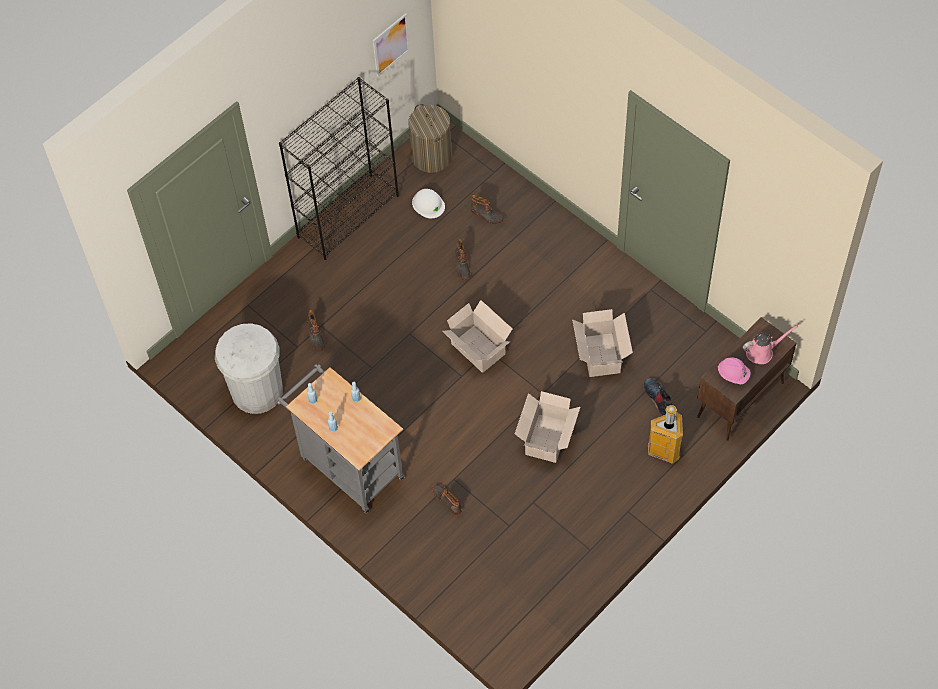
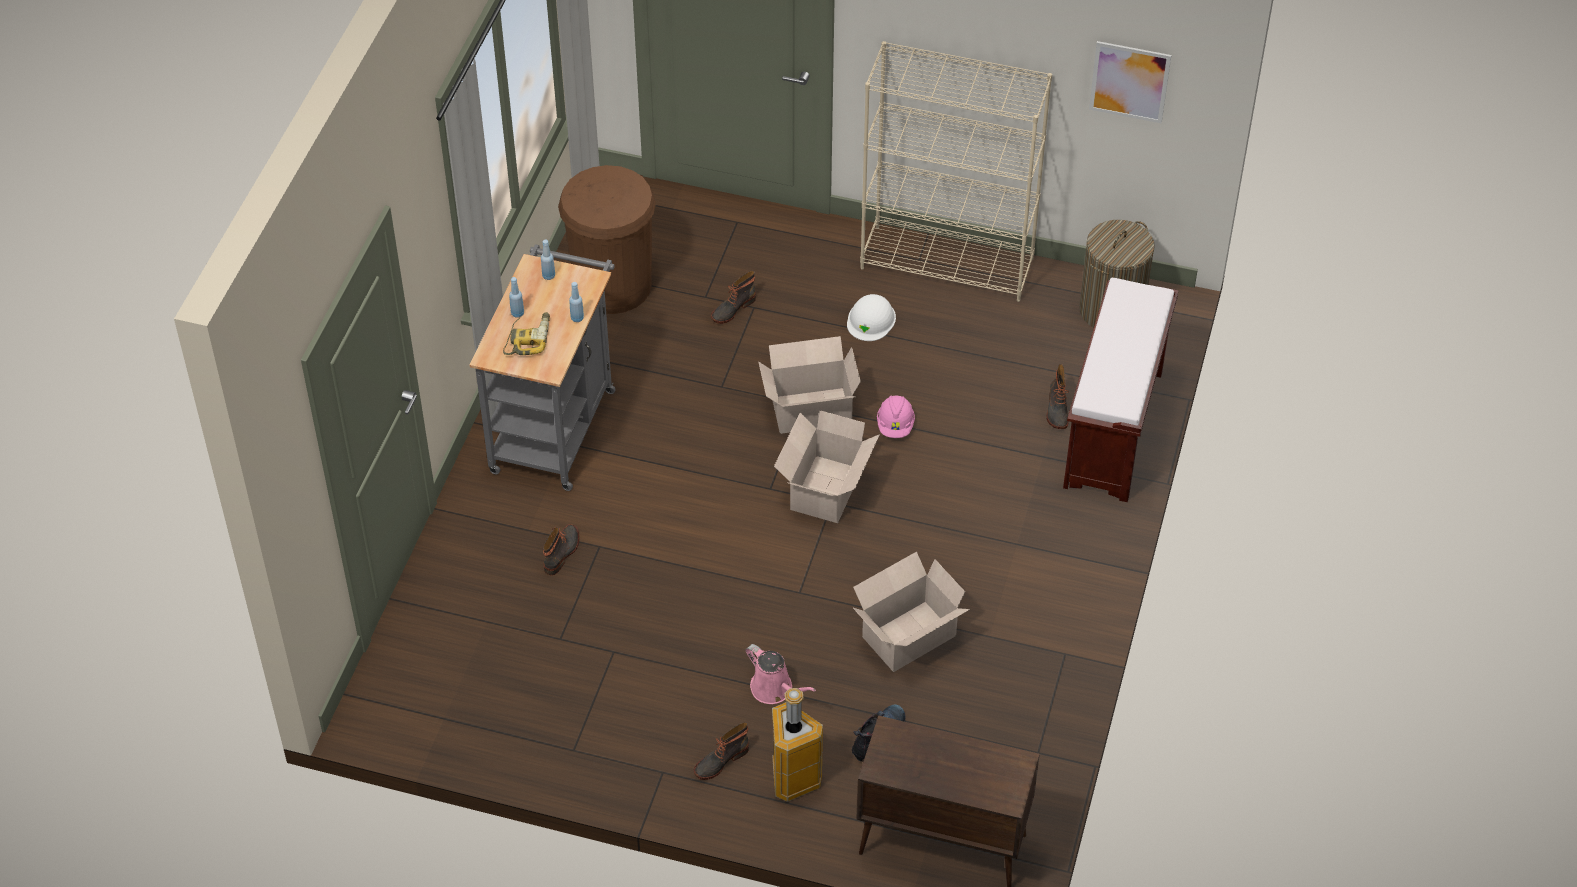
camera: 60 degrees right, 10 degrees down
white trash can [215,323,283,414] -> brown trash can [558,165,656,314]
black bookcase [279,77,399,260] -> beige bookcase [860,41,1052,302]
white hard hat [412,189,445,218] -> white hard hat moved to [847,294,896,341]
boot [455,239,470,280] -> boot moved to [694,722,749,780]
cardboard box [515,391,580,463] -> cardboard box moved to [758,336,861,434]
pink hard hat [718,358,751,384] -> pink hard hat moved to [877,395,915,438]
pink watering can [743,325,799,364] -> pink watering can moved to [746,644,816,704]
none -> power drill [503,312,550,355]
none -> brown bench [1063,278,1179,503]

